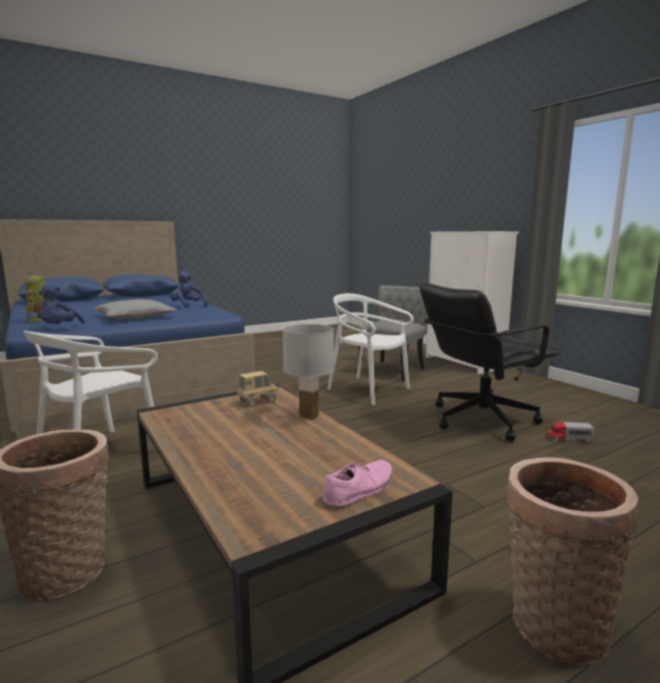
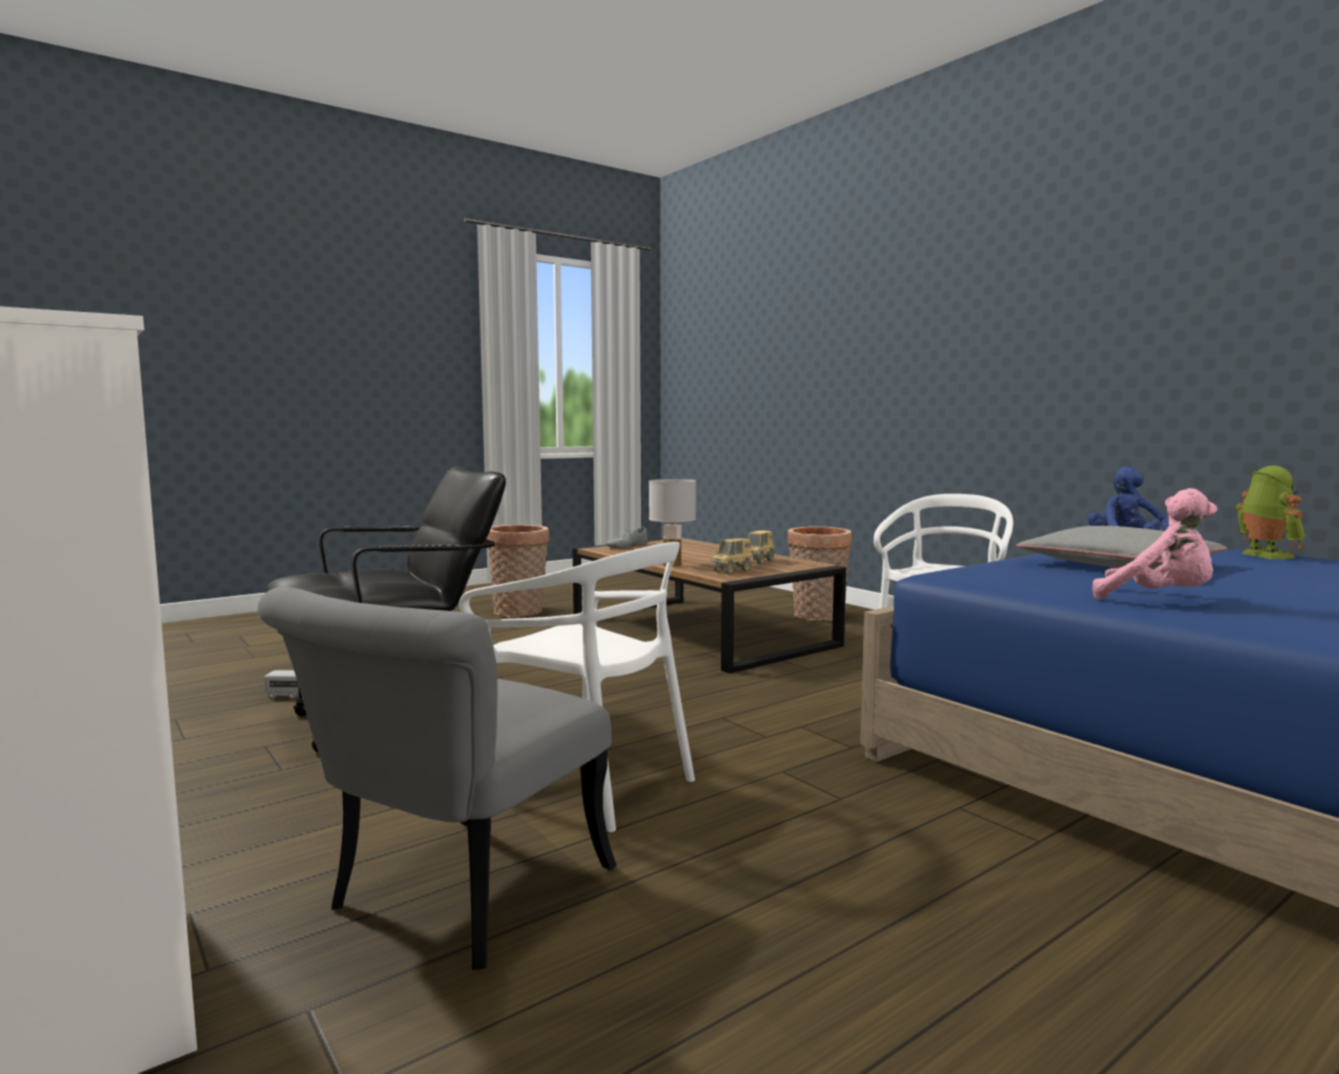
camera: 175 degrees right, 5 degrees down
blue plush toy [170,271,208,308] -> pink plush toy [1092,488,1217,600]
pink shoe [323,460,393,506] -> grey shoe [606,527,648,549]
none -> toy truck [743,530,775,564]

